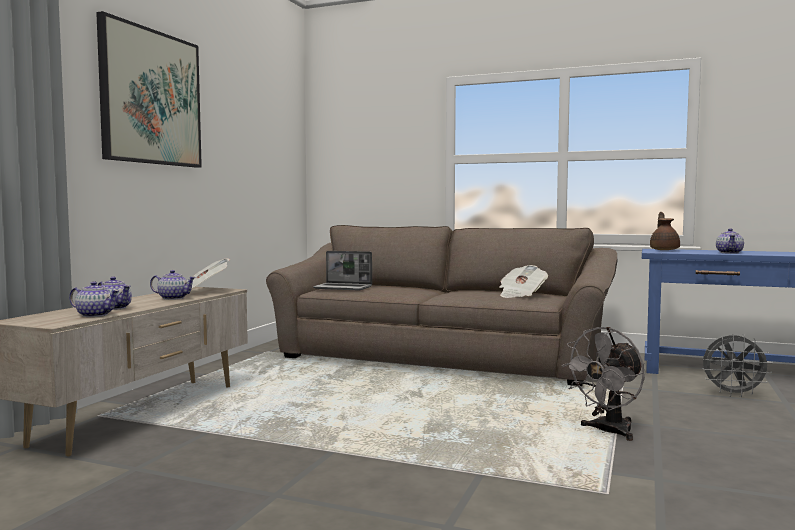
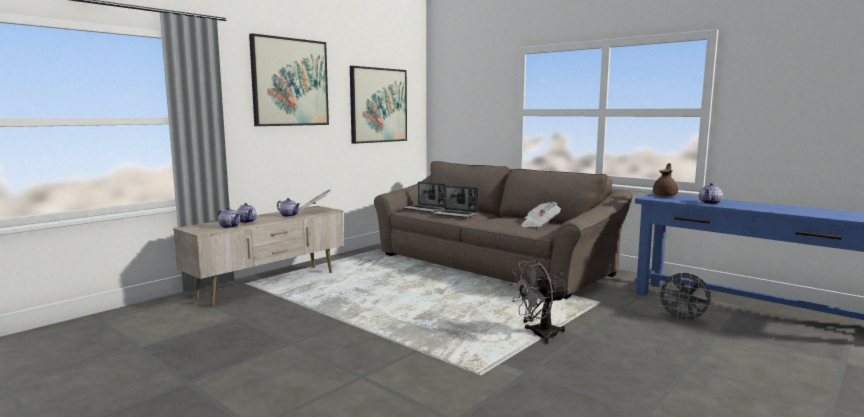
camera: 20 degrees right, 5 degrees up
none -> picture [350,66,407,144]
none -> laptop [433,185,478,218]

